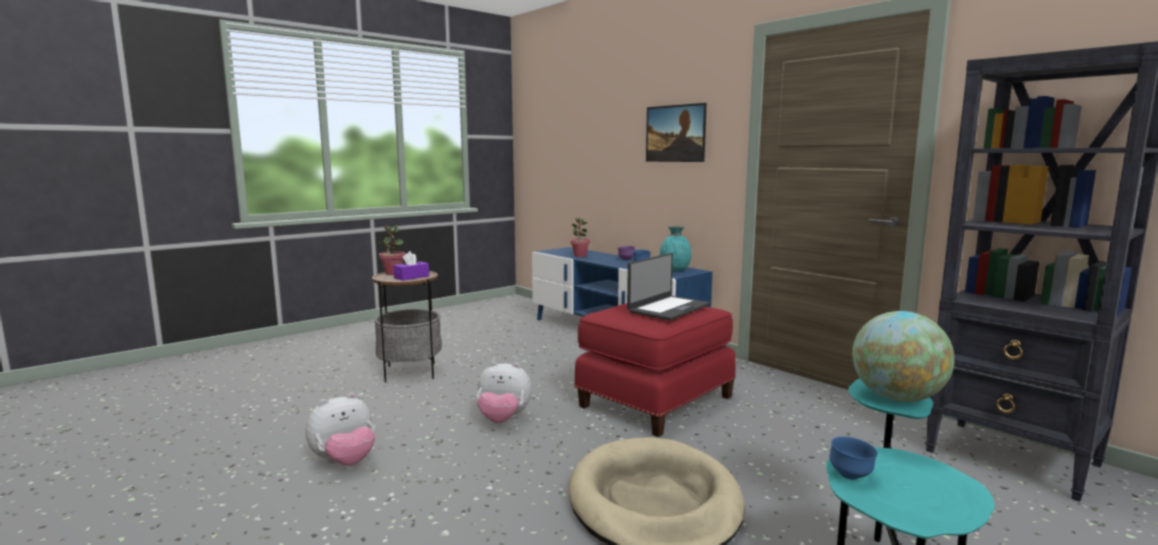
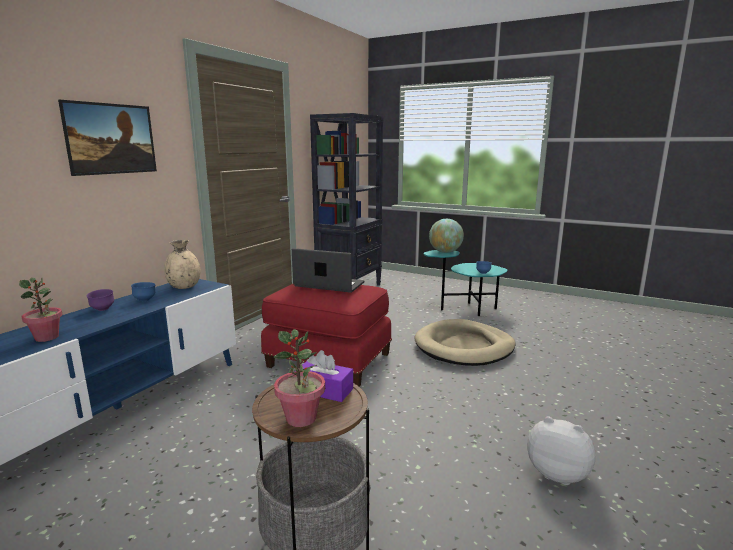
camera: 110 degrees left, 5 degrees up
plush toy [477,362,532,423] -> none
turquoise vase [659,226,691,271] -> beige vase [164,240,200,289]

